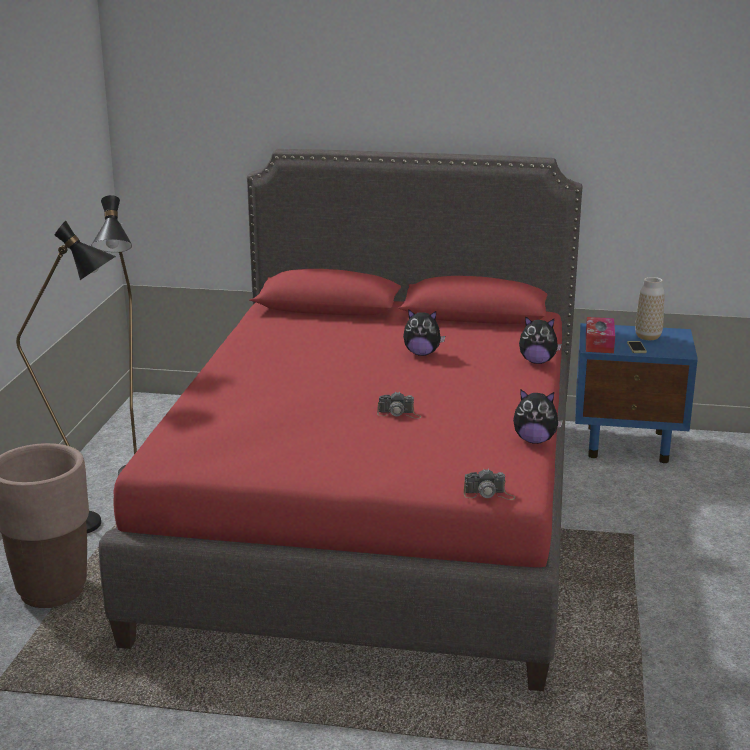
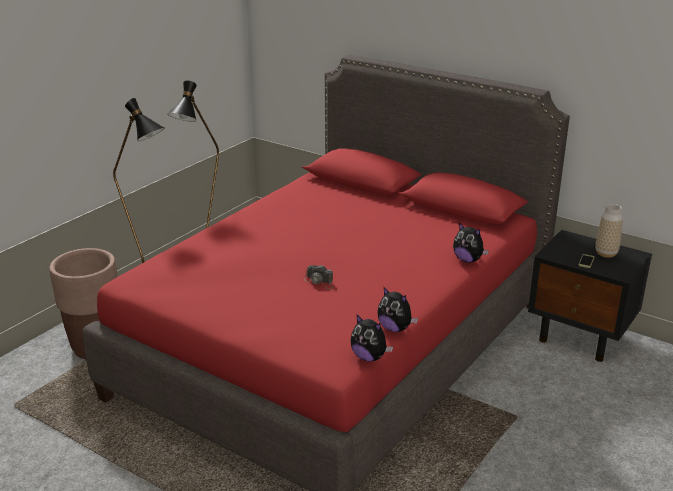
camera: 25 degrees right, 5 degrees up
plush toy [403,309,445,356] -> plush toy moved to [350,314,393,361]
camera [464,469,515,500] -> none
blue nightstand [575,323,698,463] -> black nightstand [528,230,652,362]
tissue box [586,317,615,353] -> none

